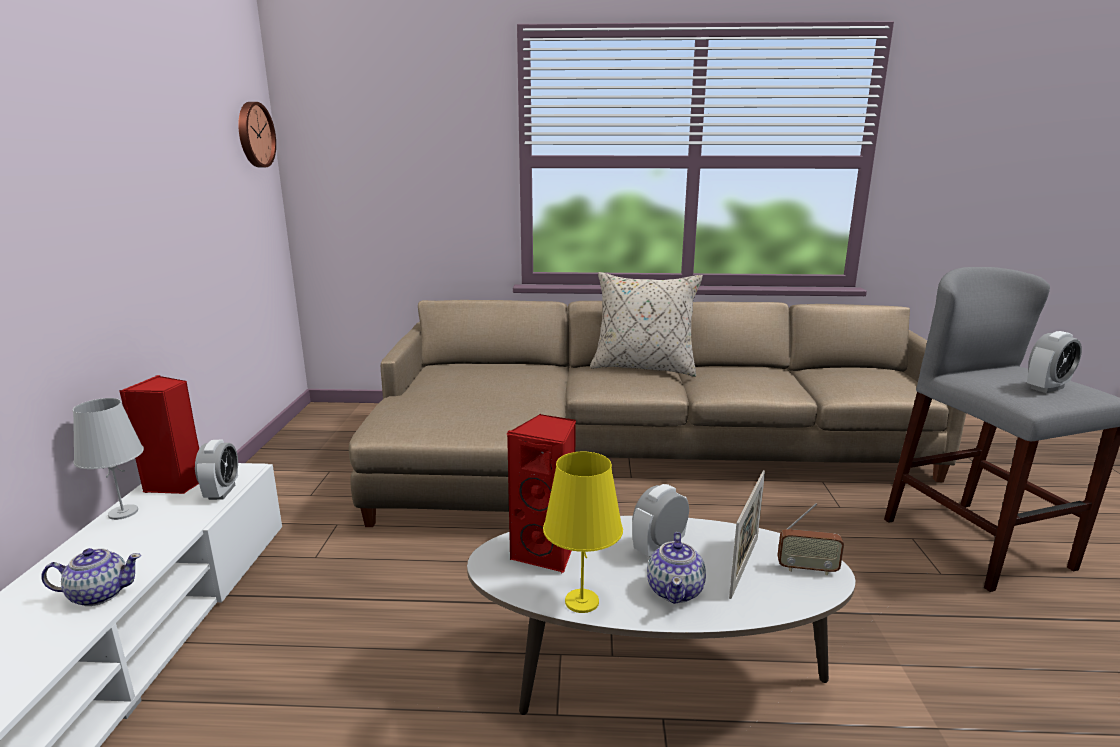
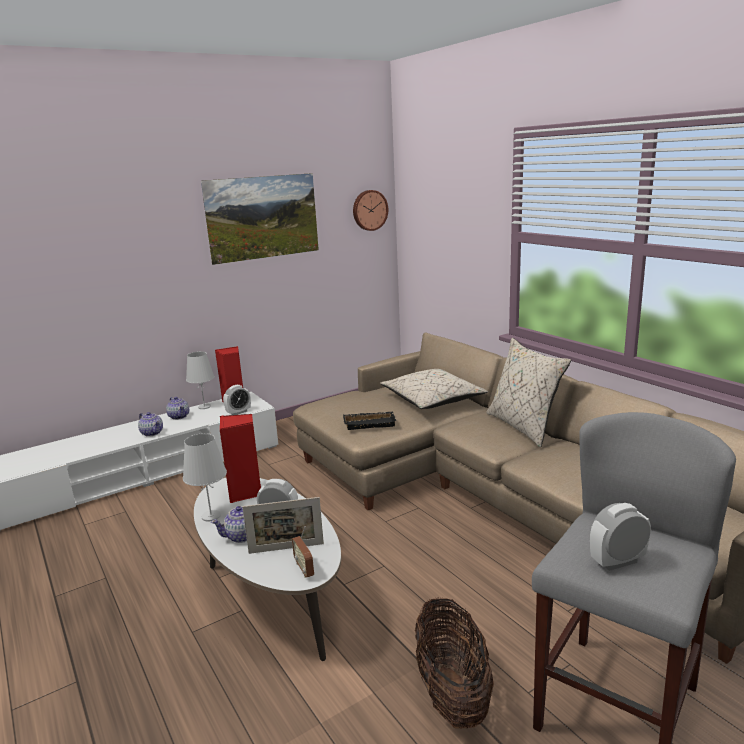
camera: 55 degrees right, 0 degrees up
yellow table lamp [543,452,623,613] -> white table lamp [183,433,227,522]
alarm clock [1027,331,1082,393] -> alarm clock turned 135 degrees clockwise [590,503,651,571]
none -> teapot [166,397,189,420]
none -> picture [201,173,319,265]
none -> black tray [343,412,396,430]
none -> beige pillow [380,369,488,409]
none -> basket [415,598,494,729]

